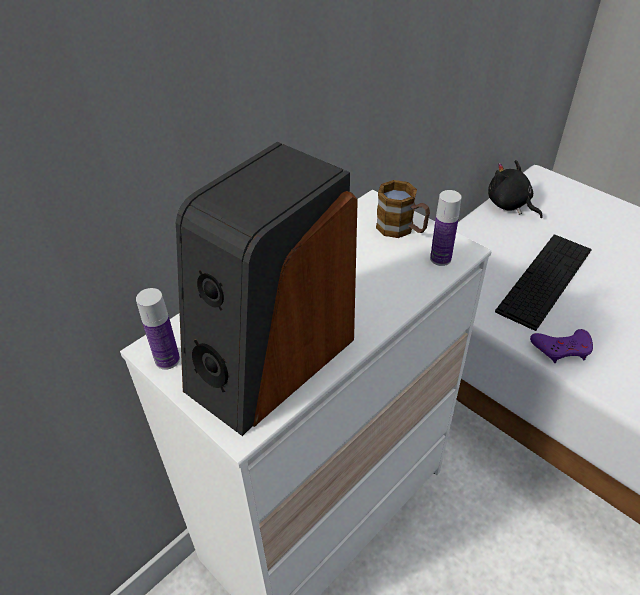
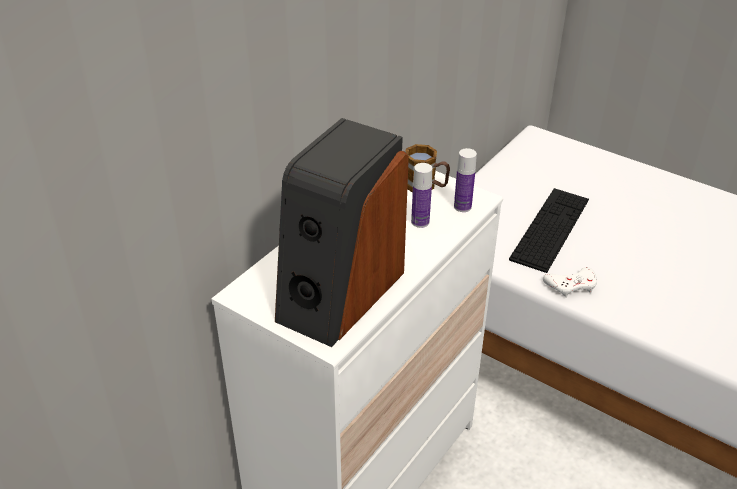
camera: 10 degrees left, 5 degrees down
bottle [136,288,180,370] -> bottle moved to [411,163,432,228]
black plush toy [488,160,543,218] -> none
purple game controller [530,329,593,363] -> white game controller [543,267,597,298]

